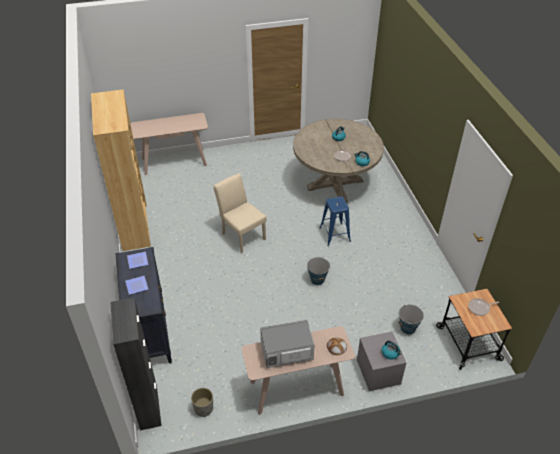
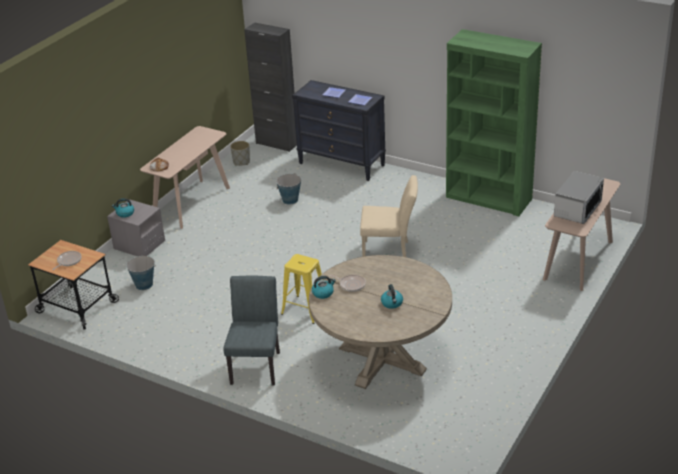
camera: 135 degrees right, 10 degrees down
brown bookcase [91,89,151,251] -> green bookcase [446,29,542,216]
microwave [260,320,314,368] -> microwave moved to [554,171,604,224]
bucket [307,257,331,285] -> bucket moved to [276,173,301,205]
blue stool [320,196,351,246] -> yellow stool [281,254,322,324]
none -> grey chair [223,276,280,385]

